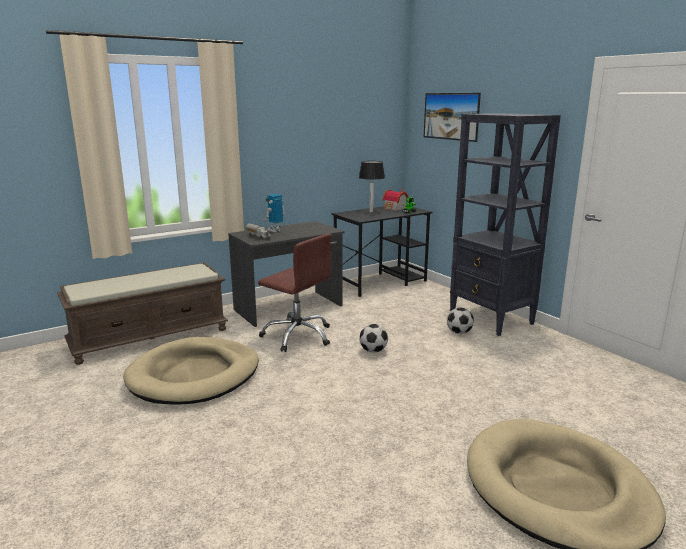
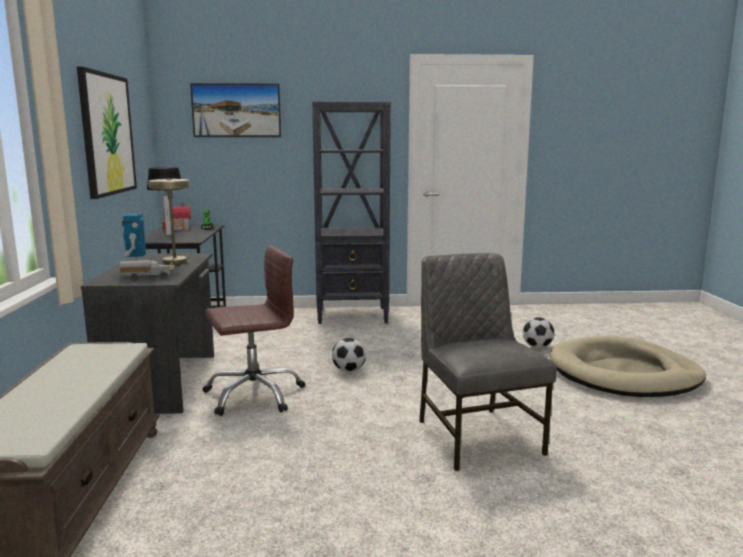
camera: 60 degrees left, 5 degrees down
beige dog bed [123,337,259,405] -> none
football [447,307,474,334] -> football moved to [523,317,554,348]
none -> picture [77,67,137,199]
none -> beige table lamp [148,179,189,269]
none -> grey chair [419,253,557,471]

